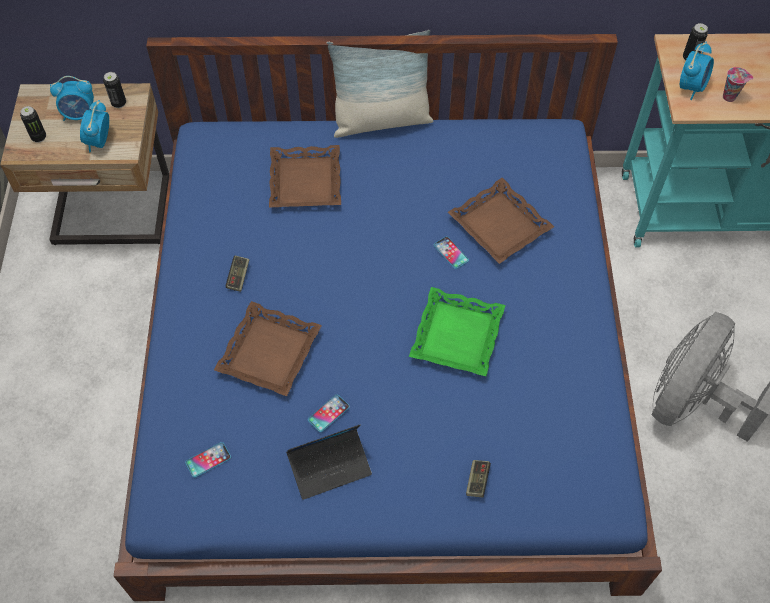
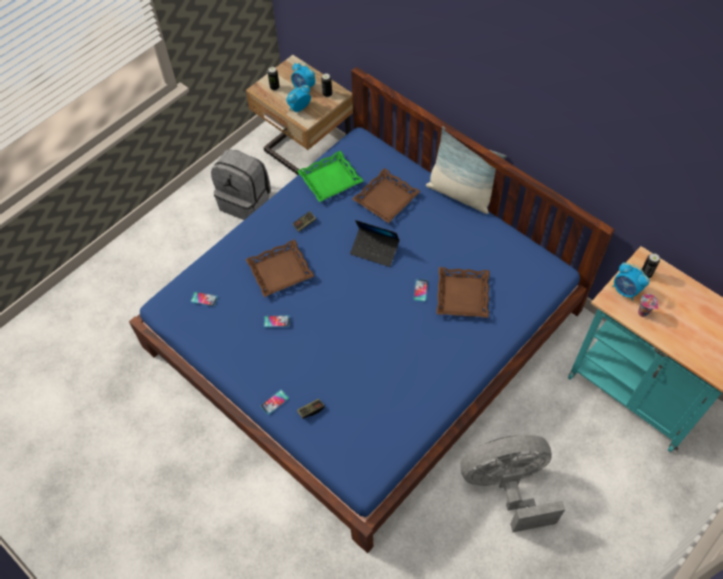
camera: 45 degrees right, 0 degrees up
laptop [286,424,372,500] -> laptop moved to [350,220,400,267]
green tray [409,287,505,376] -> green tray moved to [297,151,364,202]
alarm clock [680,41,714,100] -> alarm clock turned 60 degrees clockwise [612,262,649,301]
none -> grey backpack [211,149,271,220]
none -> phone [260,390,289,415]

